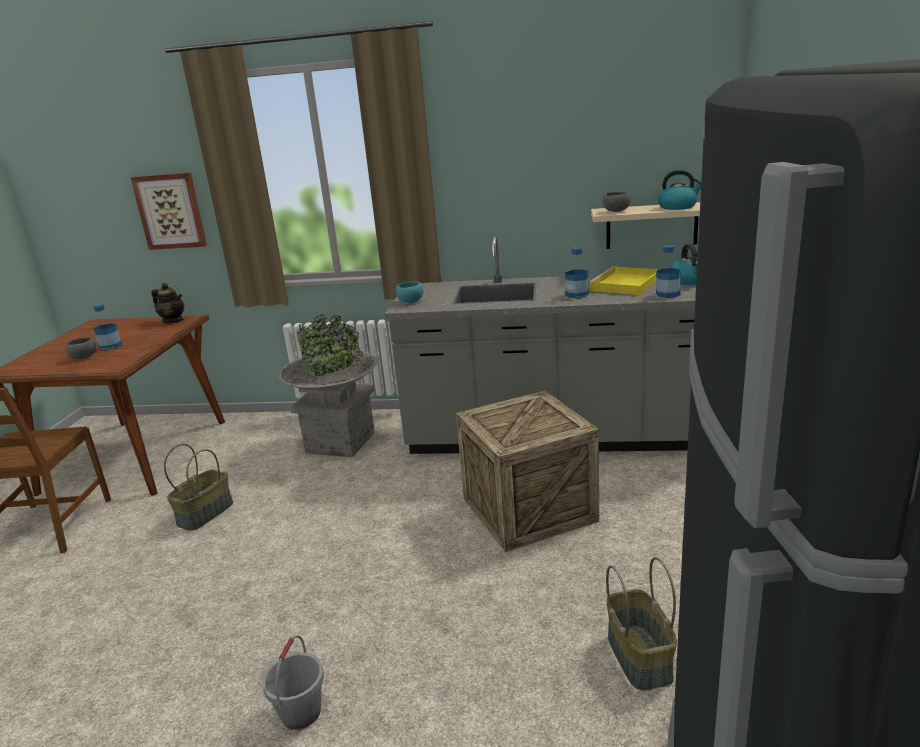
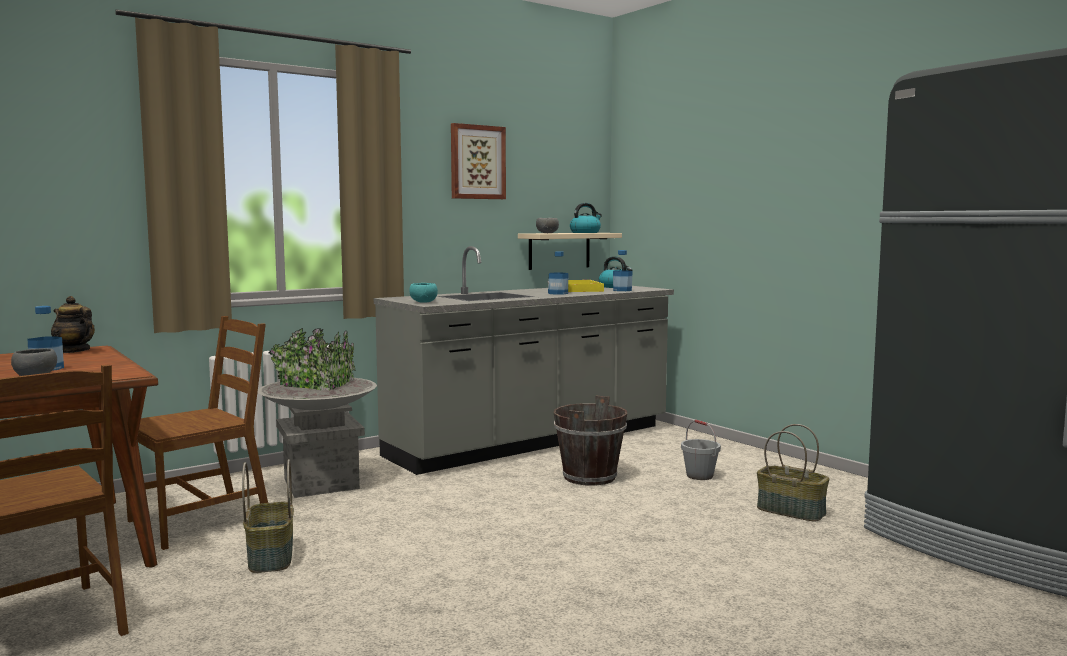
camera: 45 degrees left, 15 degrees down
picture [130,172,207,250] -> picture moved to [451,123,506,199]
teapot [151,283,184,323] -> teapot turned 135 degrees counterclockwise [51,296,95,353]
grey bucket [262,635,324,730] -> grey bucket moved to [681,420,721,480]
crate [456,391,599,552] -> brown bucket [554,396,627,486]
none -> brown chair [126,316,268,550]

